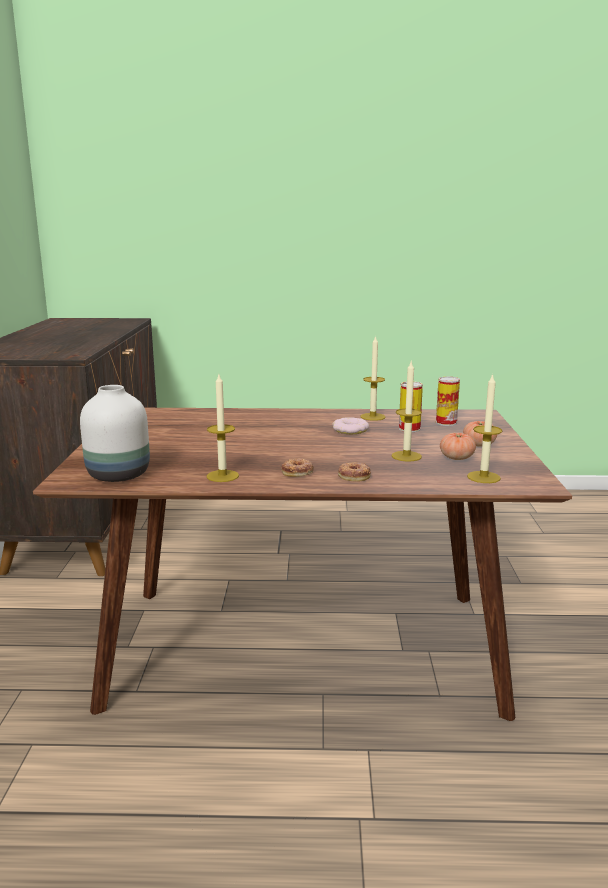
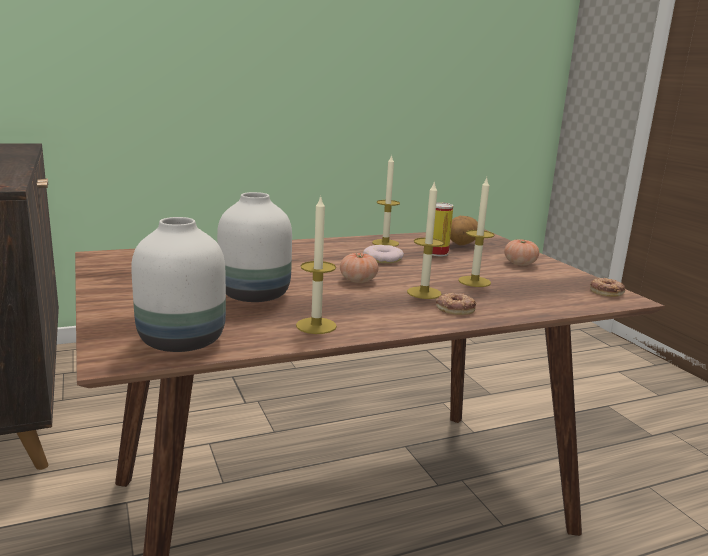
camera: 25 degrees left, 0 degrees up
donut [281,458,314,477] -> donut moved to [590,278,625,297]
can [436,376,460,426] -> potato [450,216,478,245]
tomato [440,433,476,460] -> tomato moved to [340,252,378,283]
candle [467,374,503,483] -> candle moved to [407,181,444,299]
none -> white vase [217,192,292,302]

